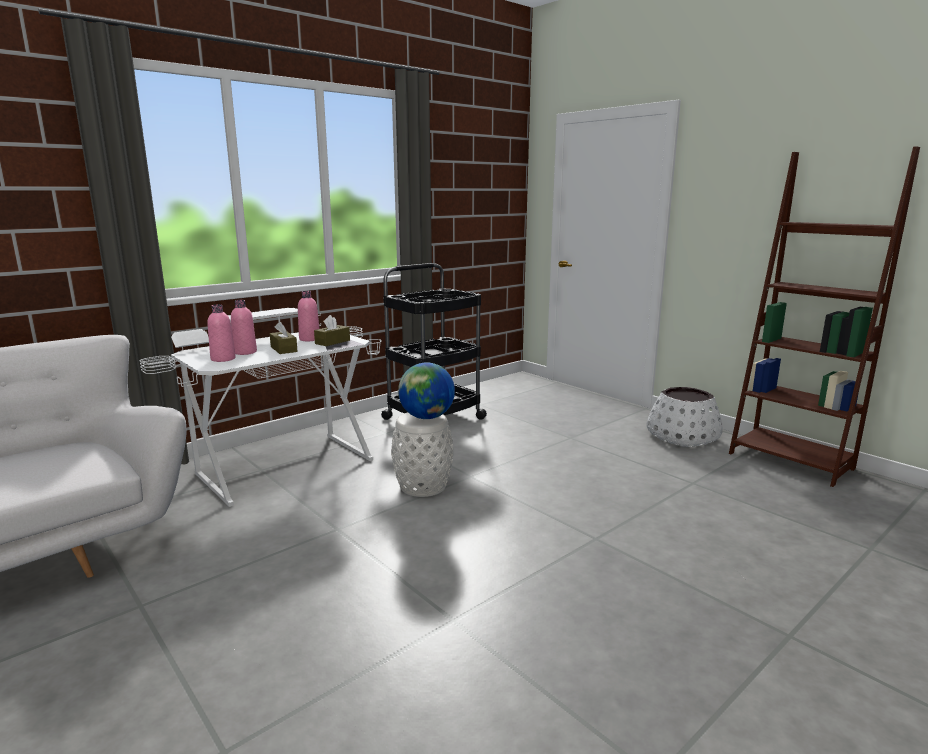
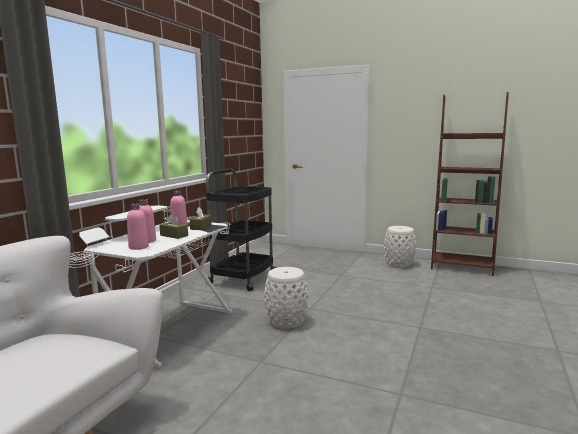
camera: 25 degrees left, 5 degrees down
globe [398,362,455,419] -> none
white planter [647,387,723,447] -> white stool [384,226,416,268]

